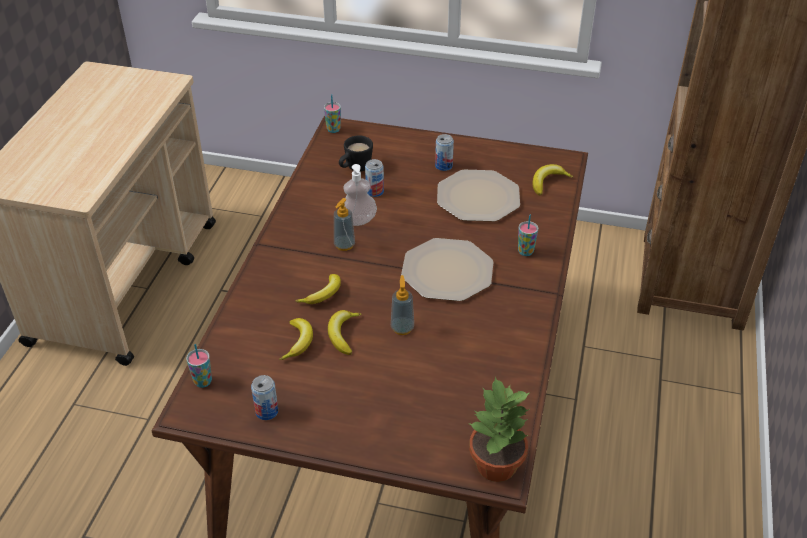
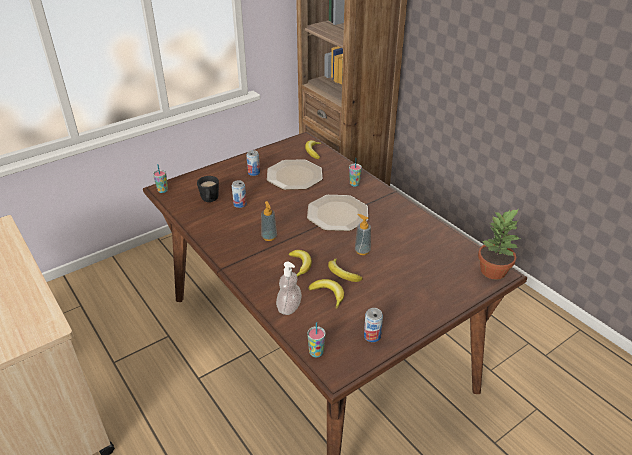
camera: 50 degrees left, 5 degrees down
soap dispenser [343,164,377,226] -> soap dispenser moved to [276,262,302,315]

